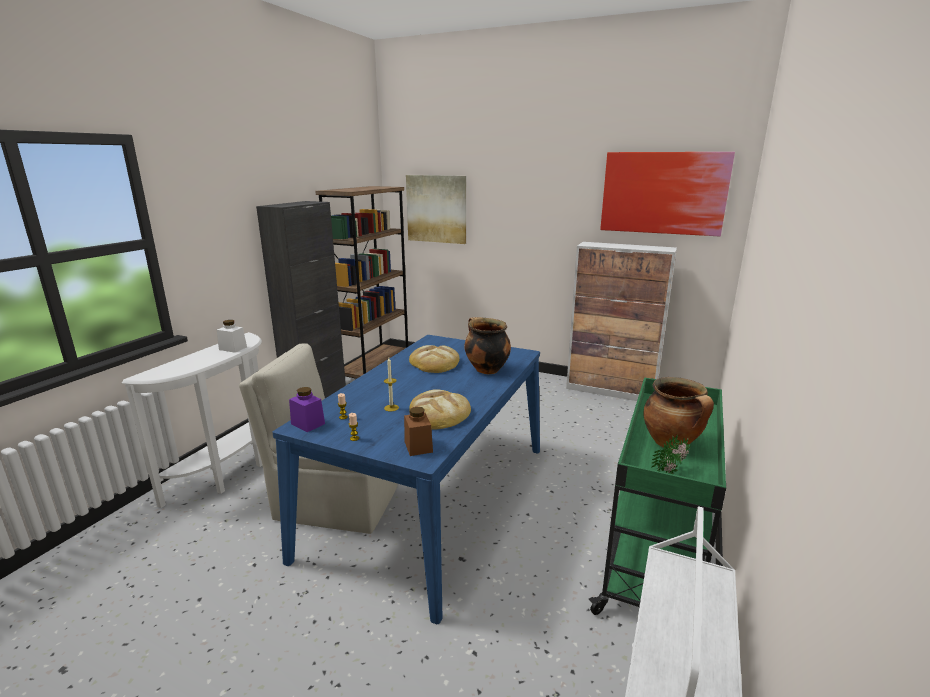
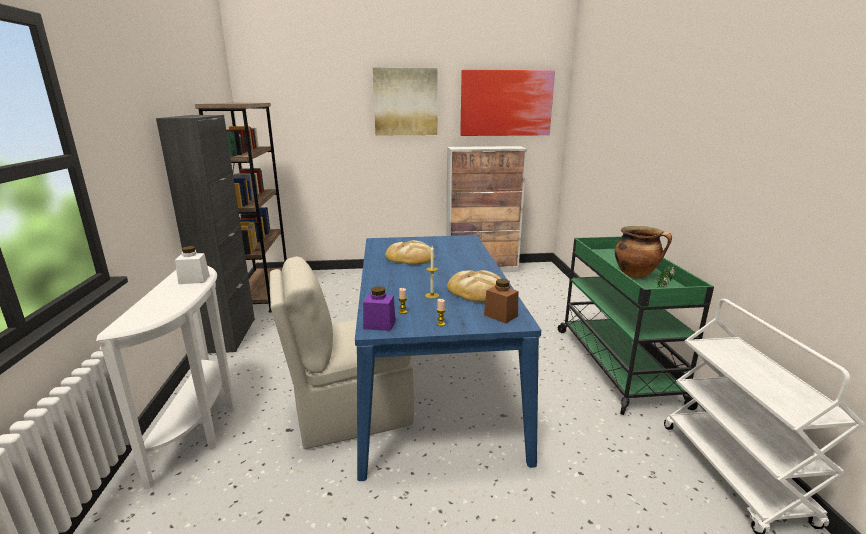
camera: 30 degrees left, 0 degrees up
picture [406,175,466,244] -> picture moved to [373,68,438,136]
cooking pot [464,317,511,374] -> none

